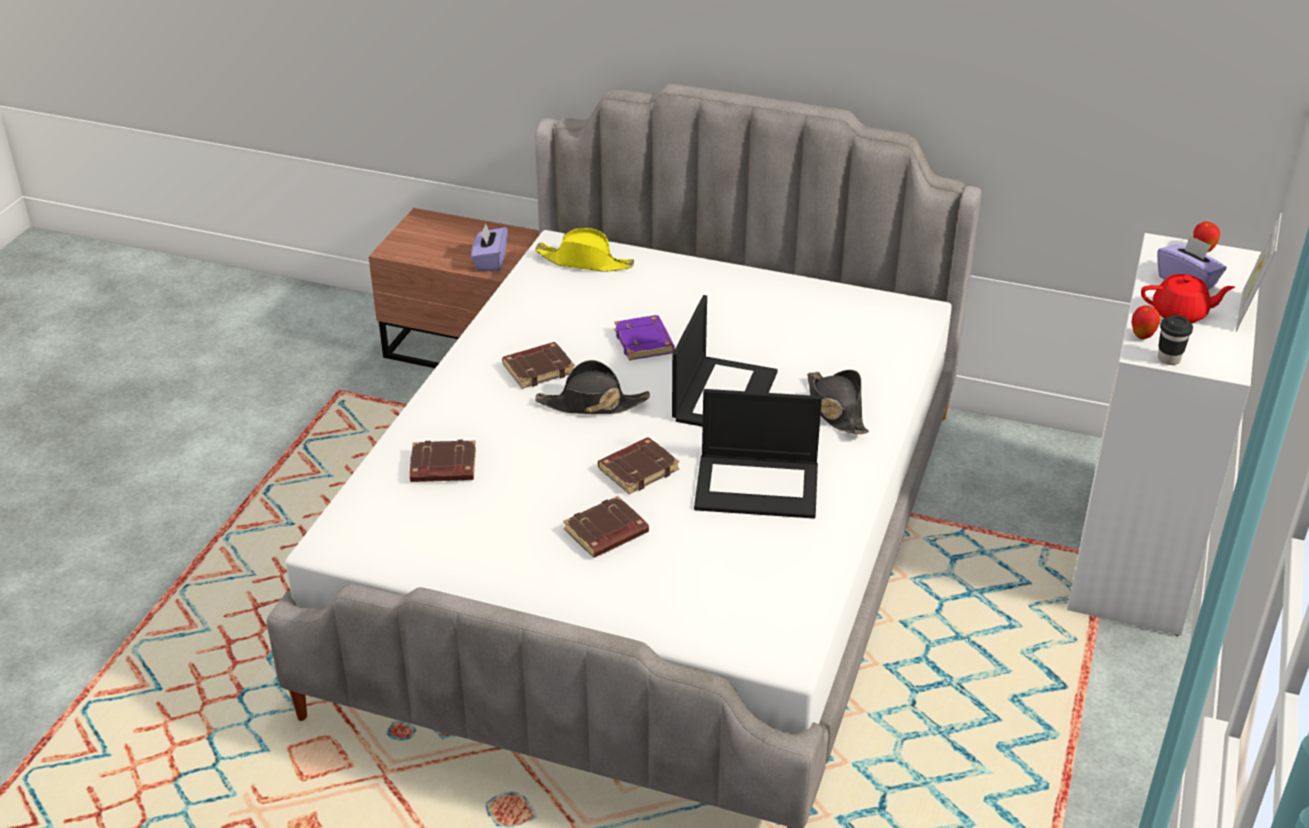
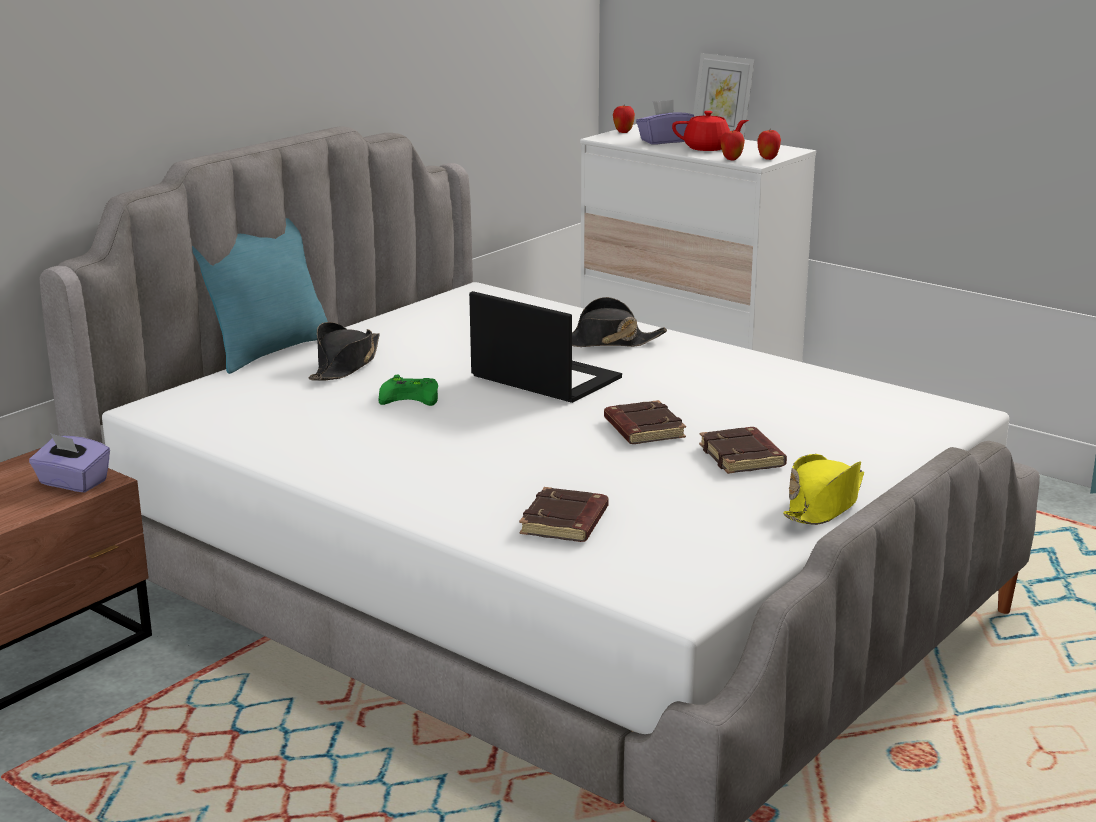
camera: 70 degrees left, 15 degrees down
brown book [502,342,575,389] -> none
yellow hat [535,228,634,272] -> yellow hat moved to [783,454,864,525]
black hat [535,360,650,414] -> black hat moved to [308,322,380,381]
purple book [614,315,675,360] -> green game controller [378,375,438,406]
laptop [694,389,822,519] -> none
red teapot [1141,274,1235,323] -> red teapot turned 75 degrees clockwise [672,111,749,151]
black cup [1158,315,1193,365] -> apple [757,130,781,160]
none -> turquoise pillow [192,218,328,374]

